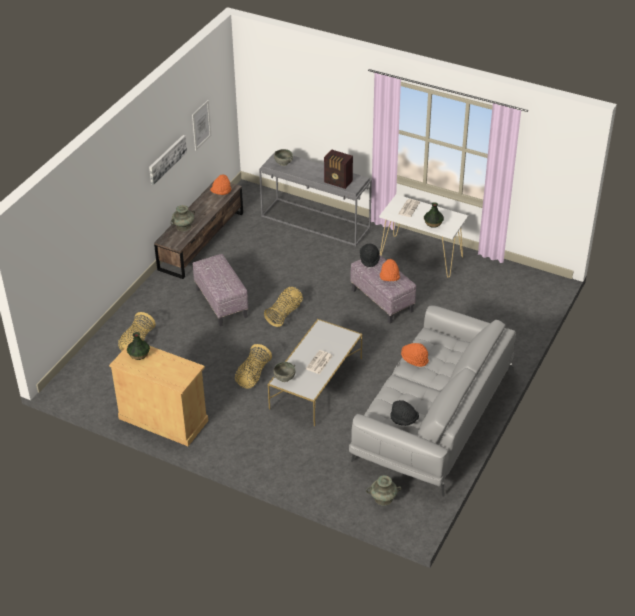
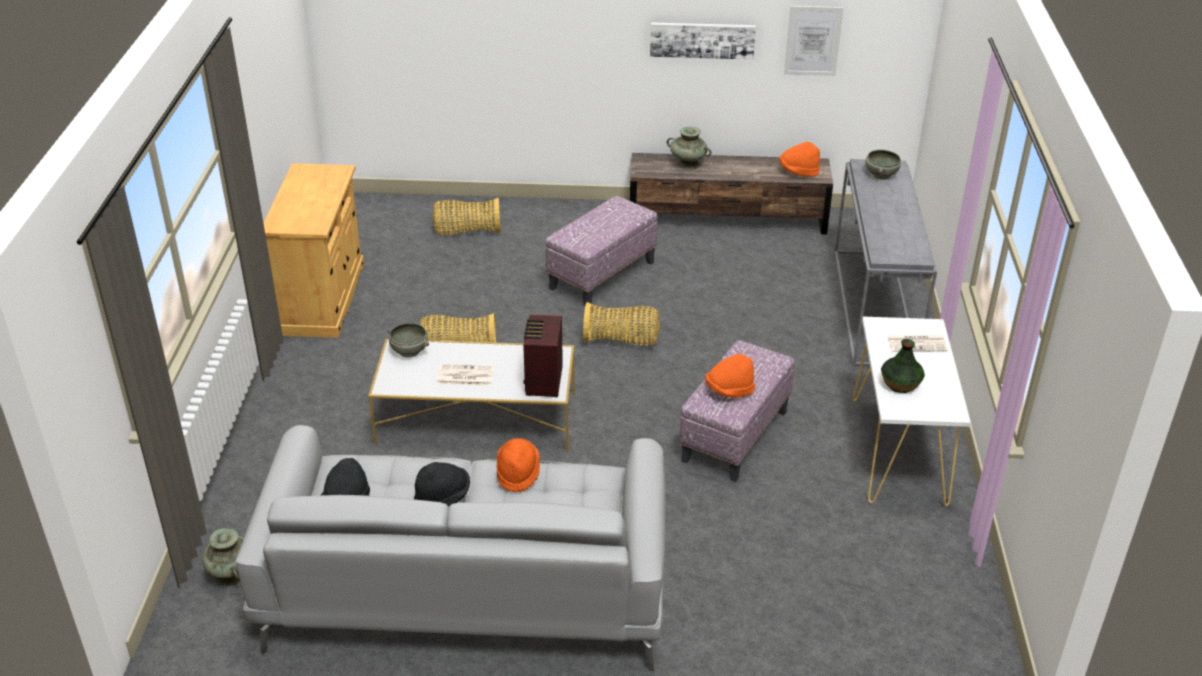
camera: 65 degrees right, 5 degrees down
vase [127,332,150,360] -> none
radio [324,149,353,189] -> radio moved to [523,314,563,397]
black hat [360,243,380,267] -> black hat moved to [414,462,470,507]

